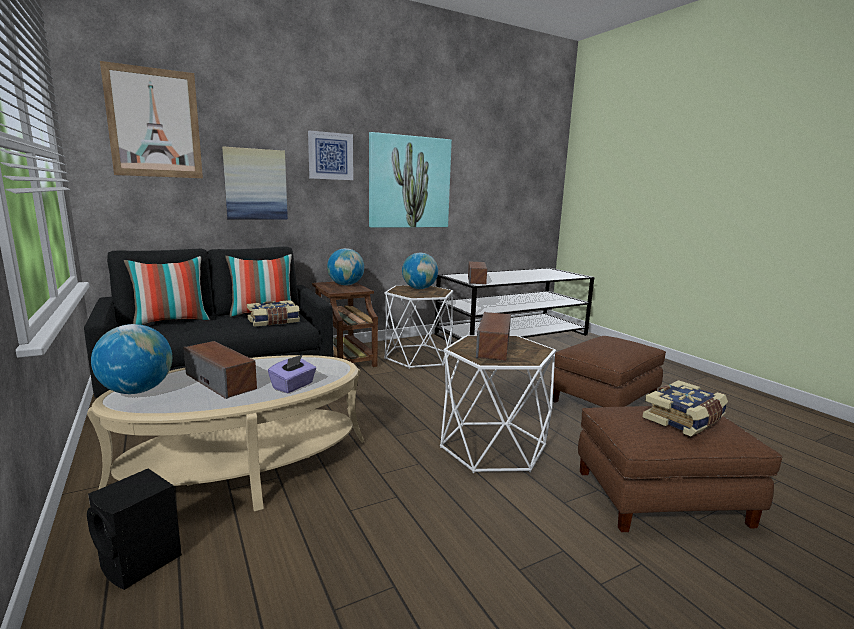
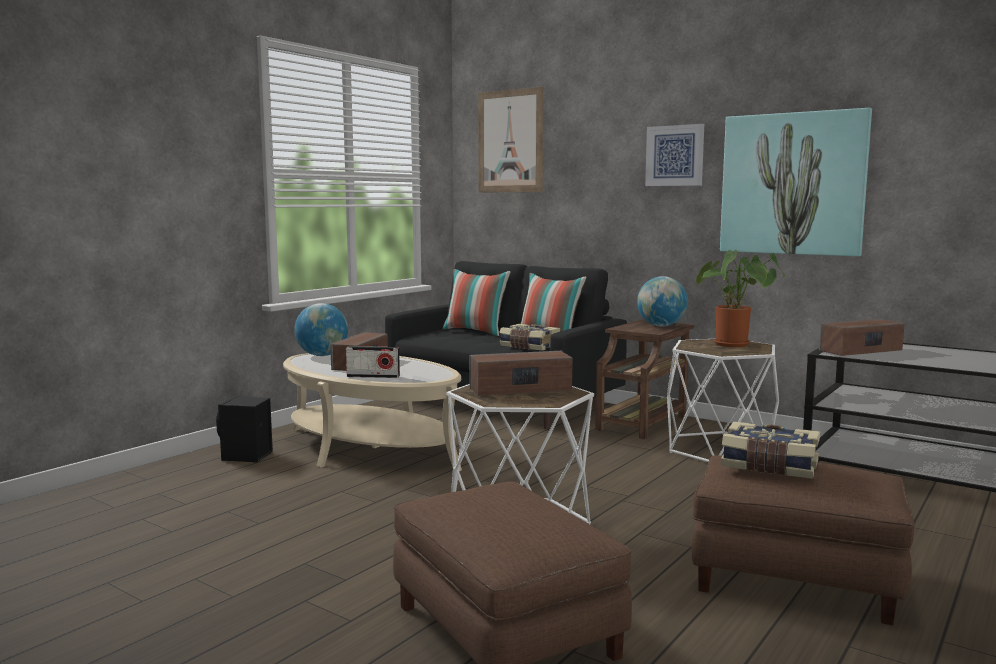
camera: 65 degrees right, 5 degrees down
picture [222,146,288,220] -> none
purple tissue box [268,354,316,393] -> radio [346,346,400,378]
globe [402,253,438,289] -> potted plant [696,250,785,347]
book [643,380,728,436] -> book moved to [721,421,820,478]

